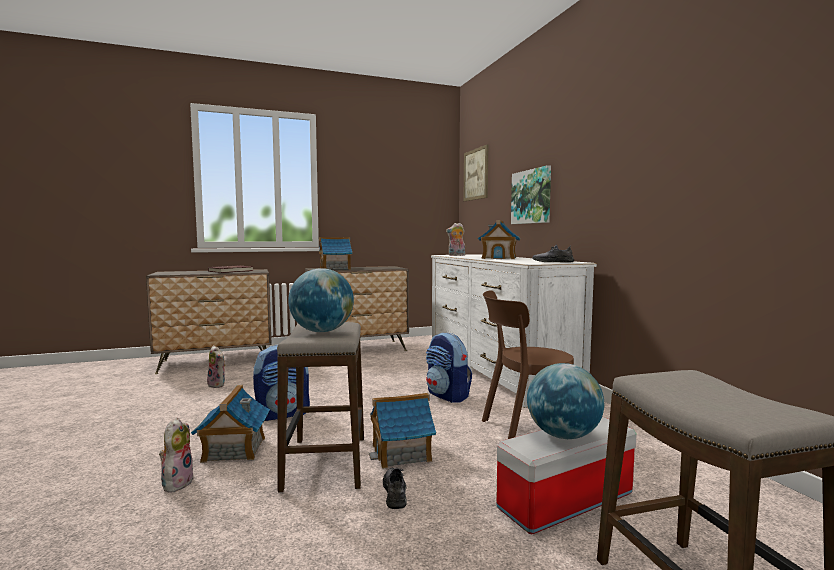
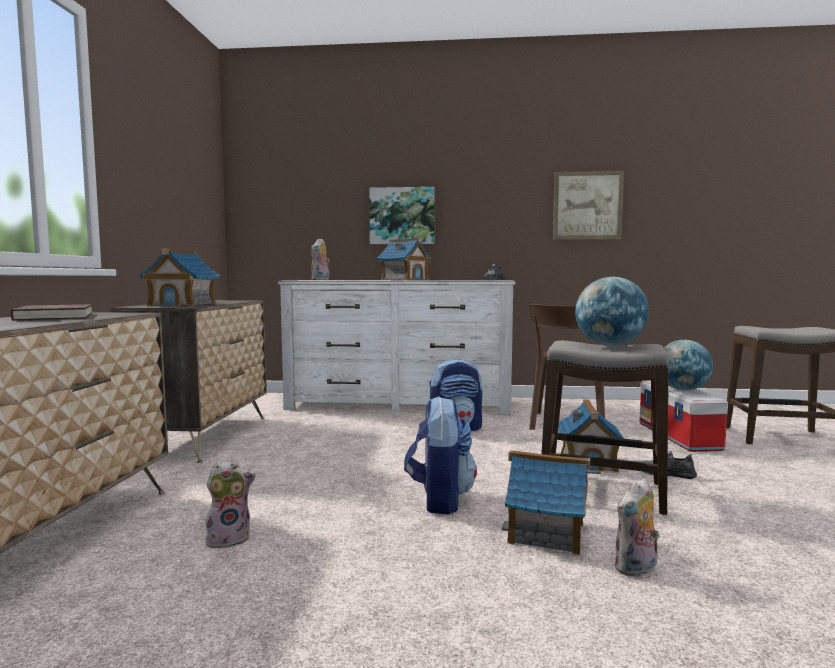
camera: 65 degrees left, 0 degrees up
plush toy [159,418,194,493] -> plush toy turned 60 degrees counterclockwise [614,478,660,577]
picture [463,144,488,201] -> picture moved to [553,171,624,240]

